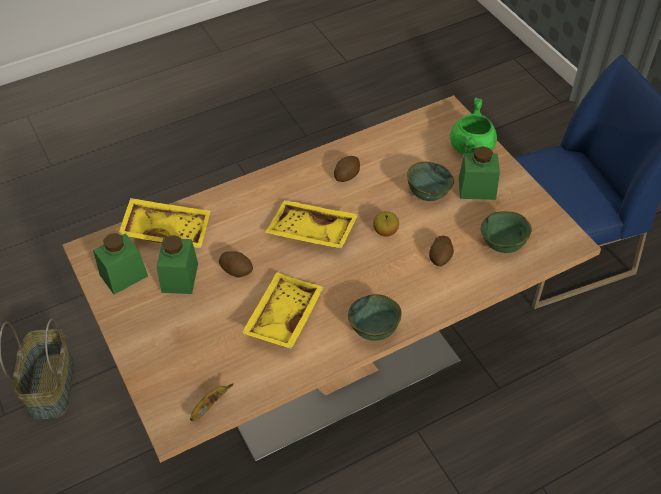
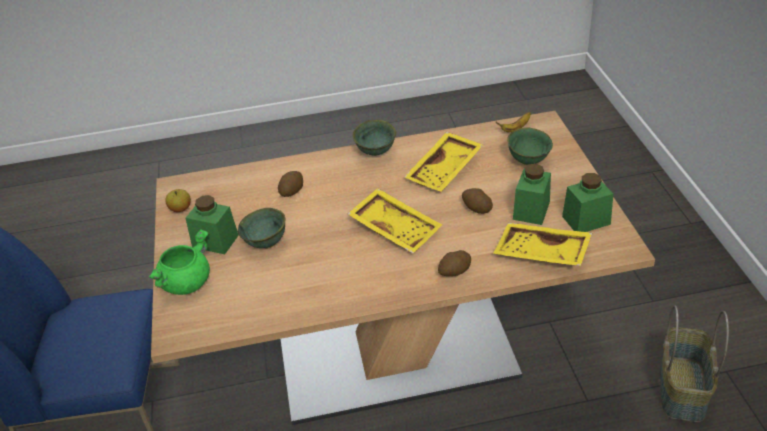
camera: 160 degrees left, 10 degrees down
potato [334,156,360,182] -> potato moved to [438,250,471,276]
apple [373,211,399,237] -> apple moved to [165,189,191,212]
green bowl [481,211,532,253] -> green bowl moved to [507,128,553,165]

